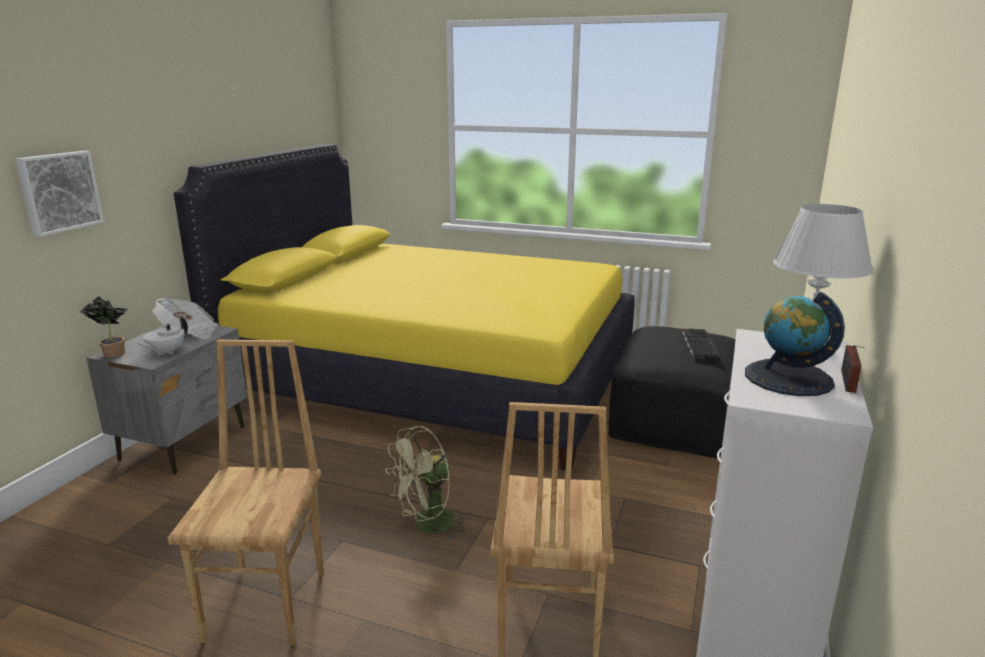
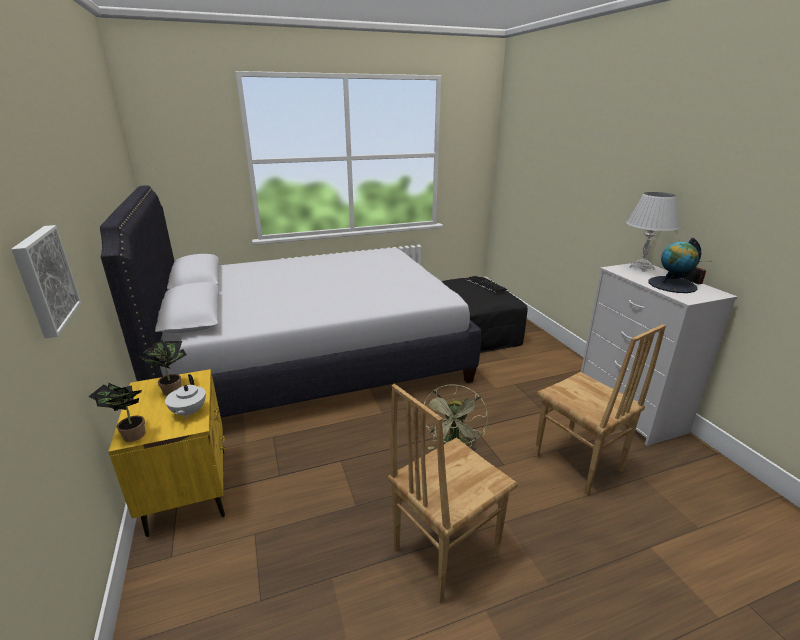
camera: 40 degrees left, 5 degrees up
grey nightstand [86,326,247,474] -> yellow nightstand [108,369,225,537]
newspaper [152,298,219,339] -> potted plant [140,339,187,396]
brown chair [168,339,324,645] -> brown chair turned 90 degrees counterclockwise [388,384,518,603]
yellow bed [174,144,635,470] -> white bed [100,185,481,418]

